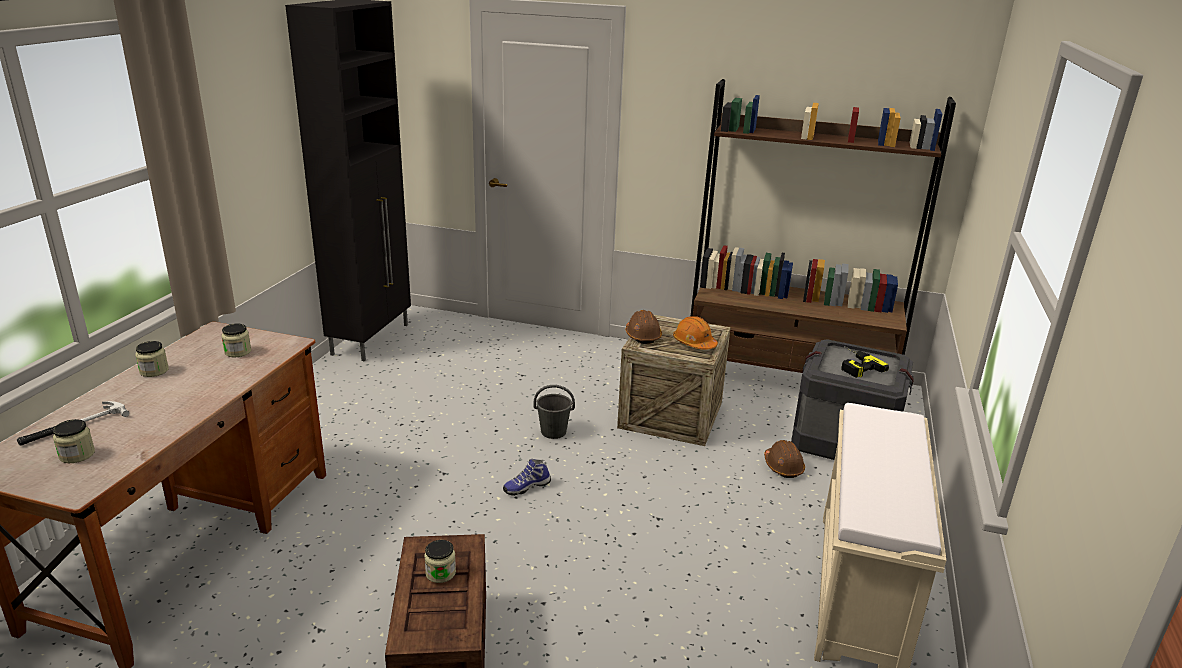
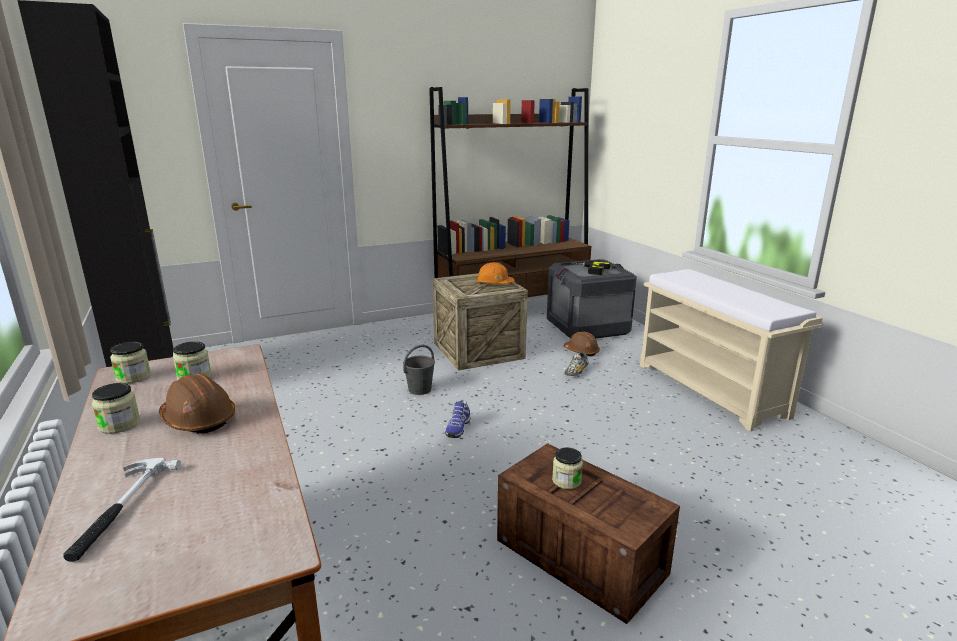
camera: 40 degrees left, 5 degrees down
jar [53,419,95,463] -> jar moved to [110,342,151,384]
brown hard hat [626,310,662,344] -> brown hard hat moved to [159,373,235,434]
none -> shoe [565,352,589,376]

